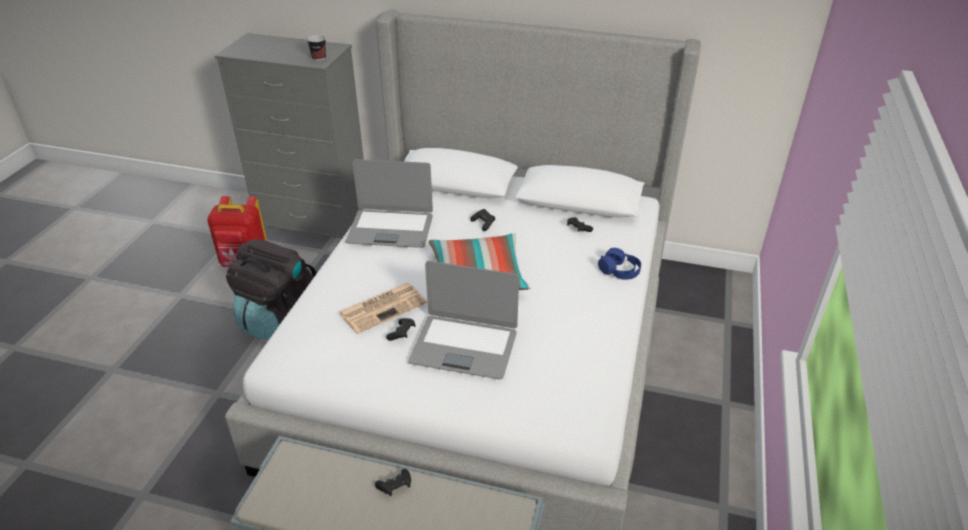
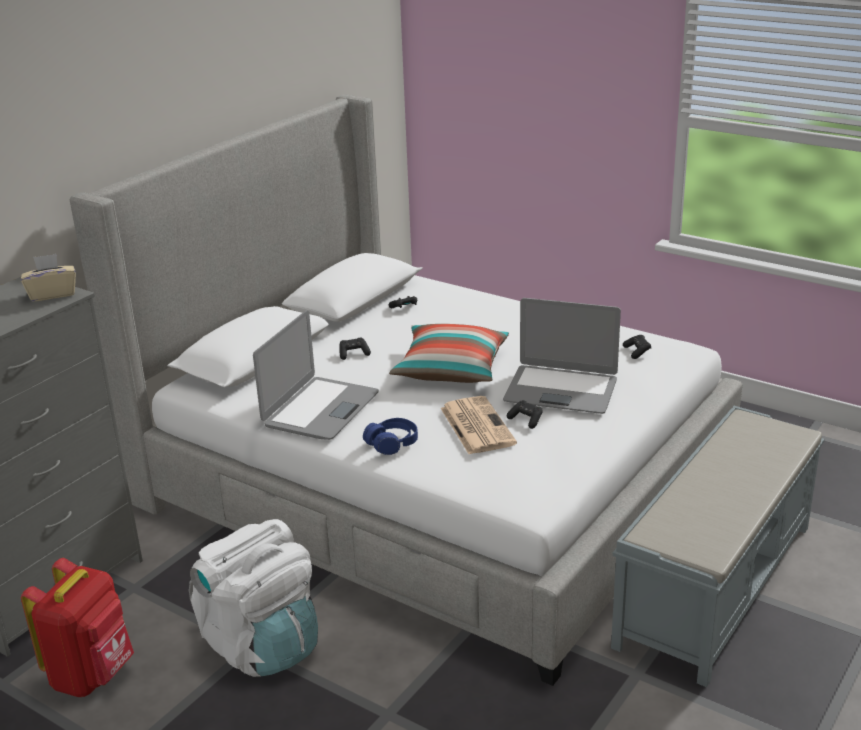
camera: 70 degrees left, 10 degrees down
black backpack [226,239,317,339] -> white backpack [189,519,318,677]
cup [307,35,326,61] -> beige tissue box [21,254,76,302]
black game controller [375,469,411,496] -> black game controller moved to [623,335,651,359]
laptop [408,261,519,379] -> laptop turned 75 degrees clockwise [503,298,621,414]
blue headphones [598,248,641,280] -> blue headphones moved to [363,418,418,455]

